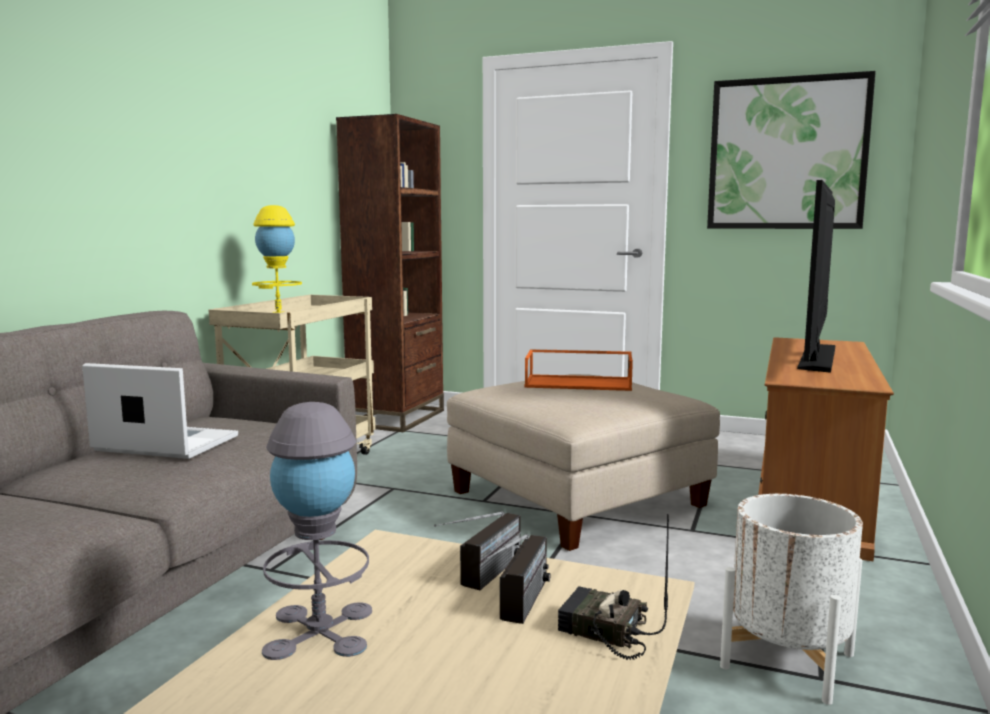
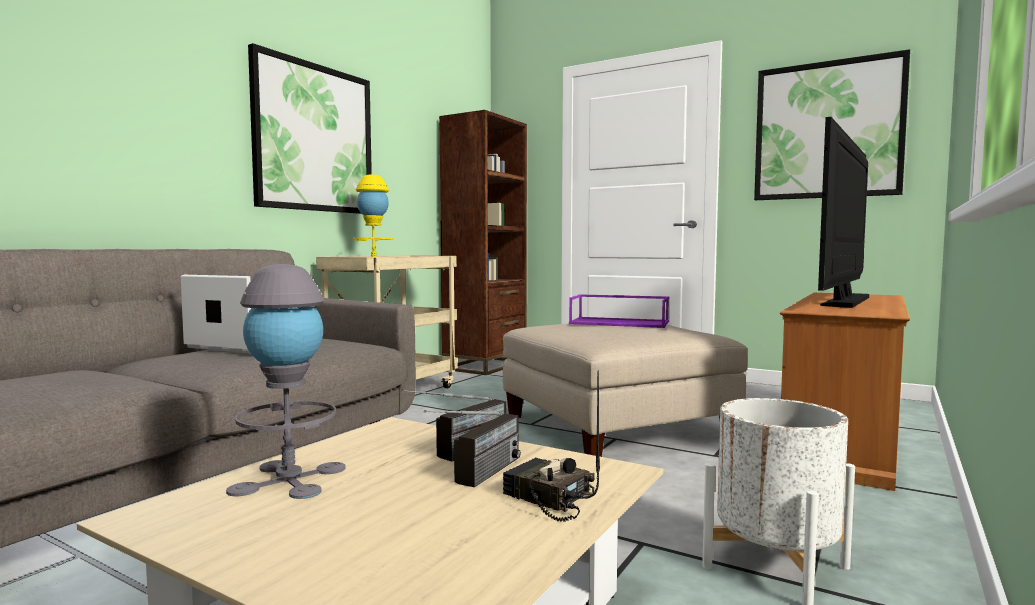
camera: 10 degrees right, 5 degrees down
orange tray [524,349,633,391] -> purple tray [569,294,669,328]
none -> picture [248,43,372,214]

